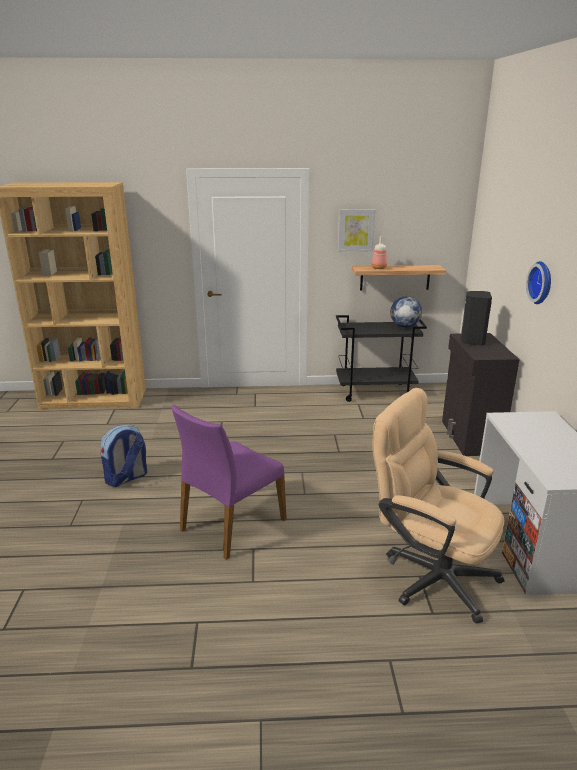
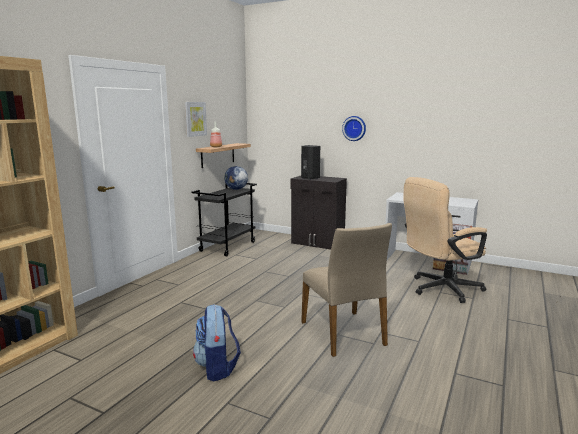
camera: 60 degrees left, 10 degrees down
purple chair [171,404,287,560] -> beige chair [301,223,392,357]

